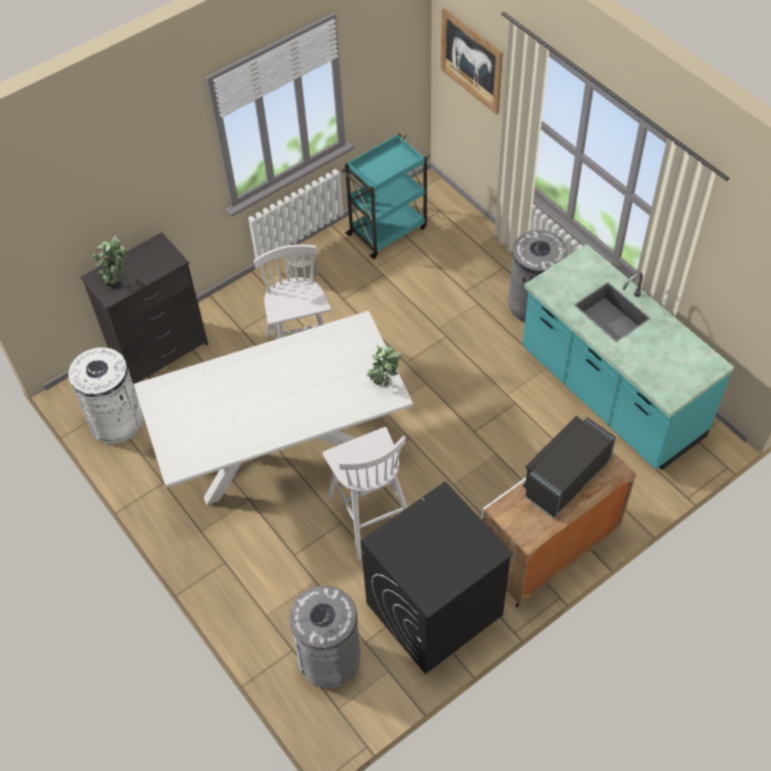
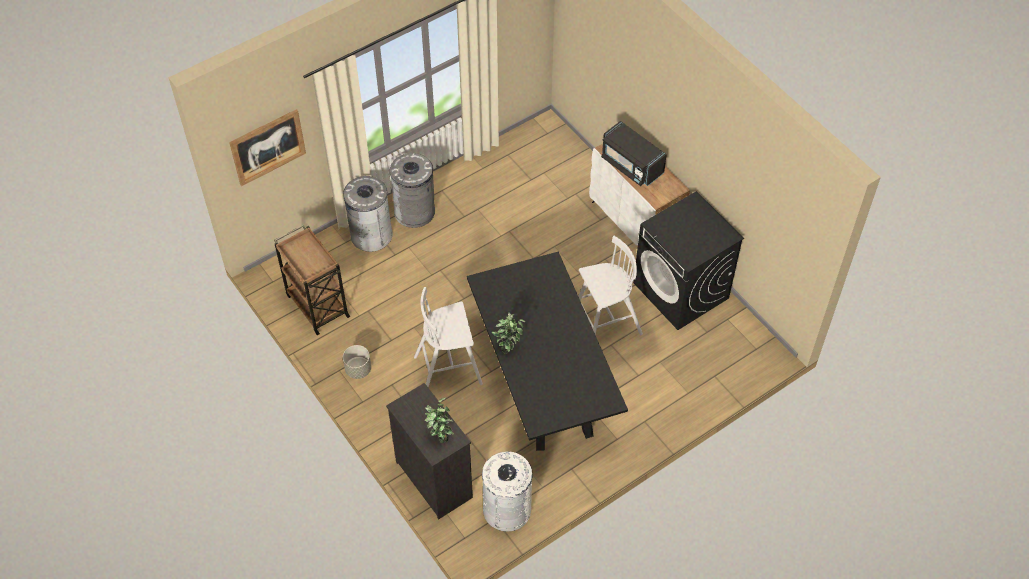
camera: 90 degrees left, 0 degrees up
white dining table [134,311,413,505] -> black dining table [467,252,628,450]
grey trash can [289,586,361,688] -> grey trash can moved to [343,176,393,252]
turquoise cart [341,133,430,259] -> brown cart [274,225,351,335]
potted plant [366,345,402,387] -> potted plant moved to [492,312,525,354]
turquoise counter [522,244,734,470] -> none

